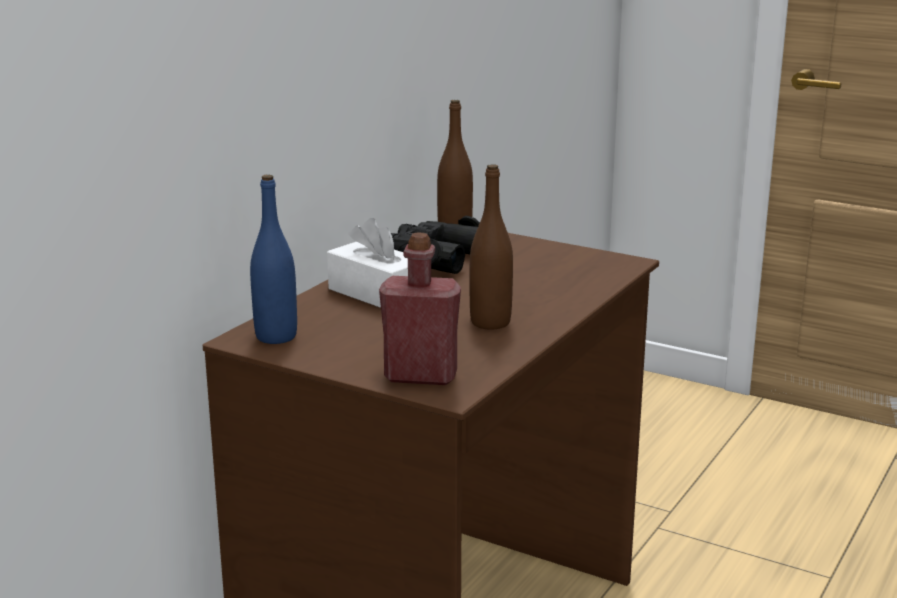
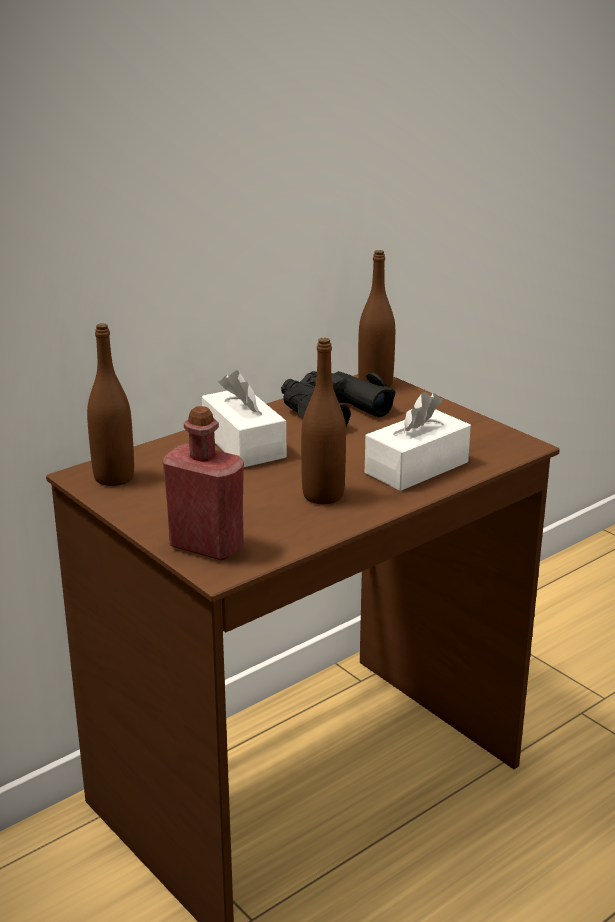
camera: 20 degrees right, 5 degrees up
blue bottle [250,175,297,344] -> brown bottle [87,323,134,486]
none -> white tissue box [365,392,471,491]

